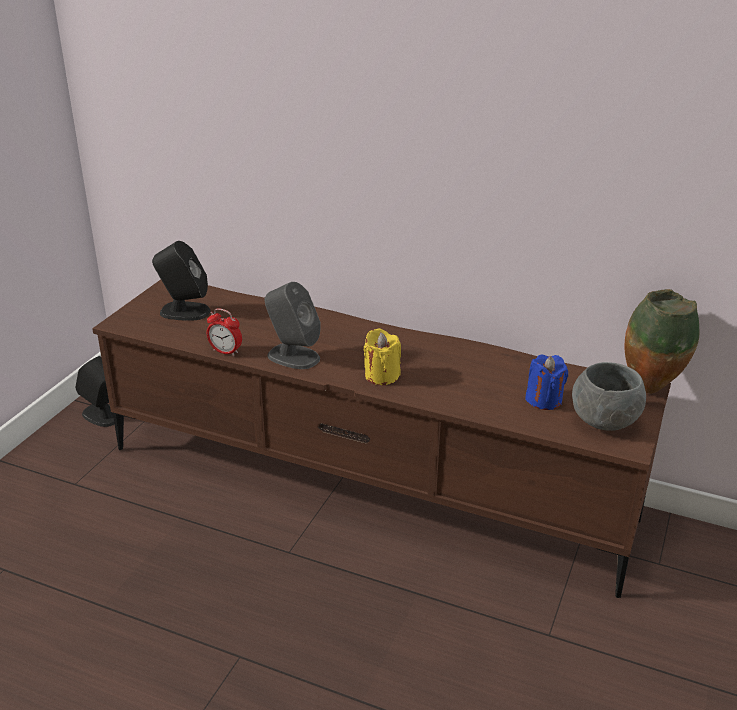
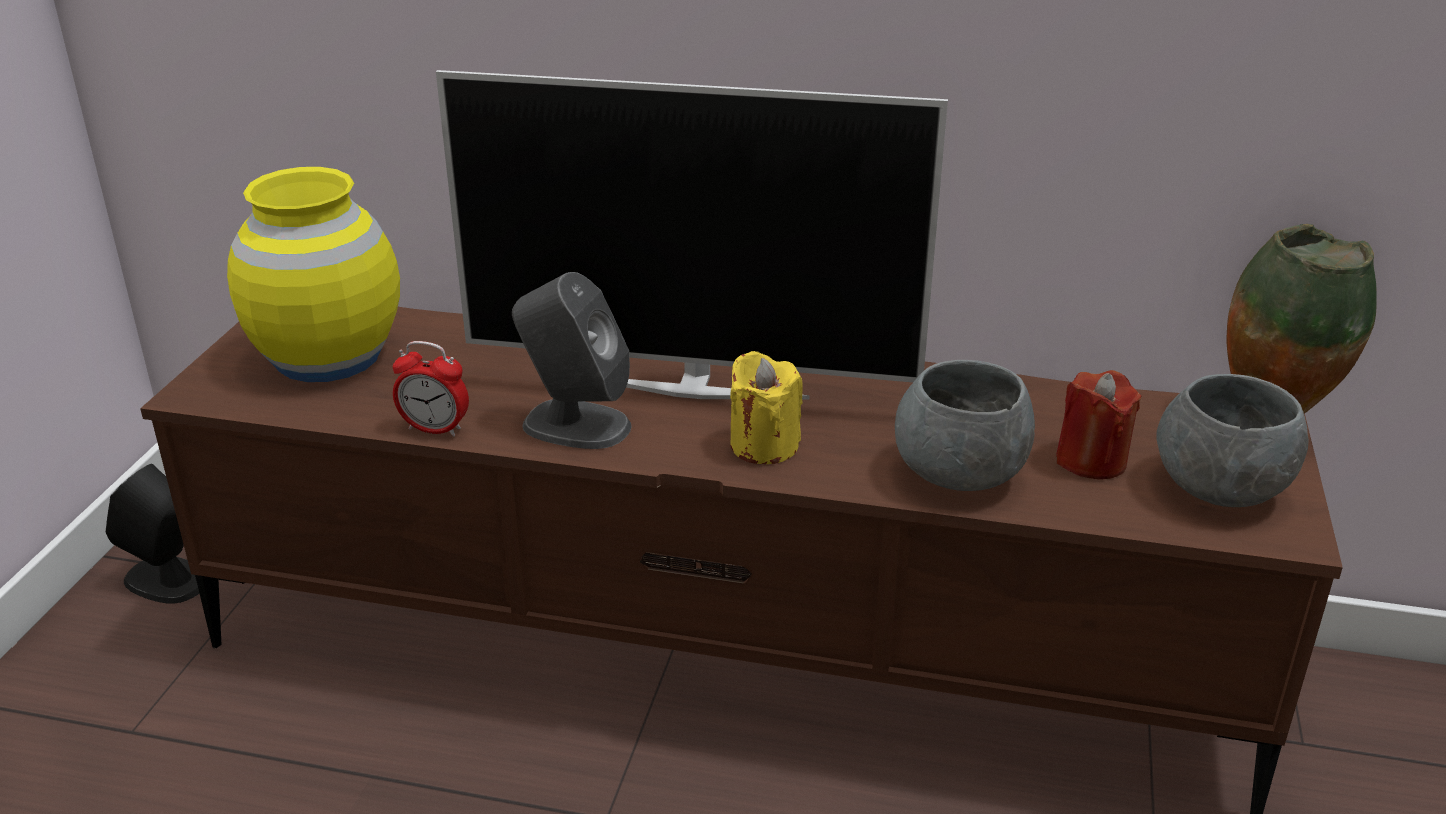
camera: 10 degrees left, 0 degrees up
black speaker [152,241,210,321] -> yellow vase [227,167,400,382]
blue candle [525,355,568,410] -> red candle [1056,370,1141,479]
none -> television [436,70,948,400]
none -> grey bowl [895,360,1035,491]

